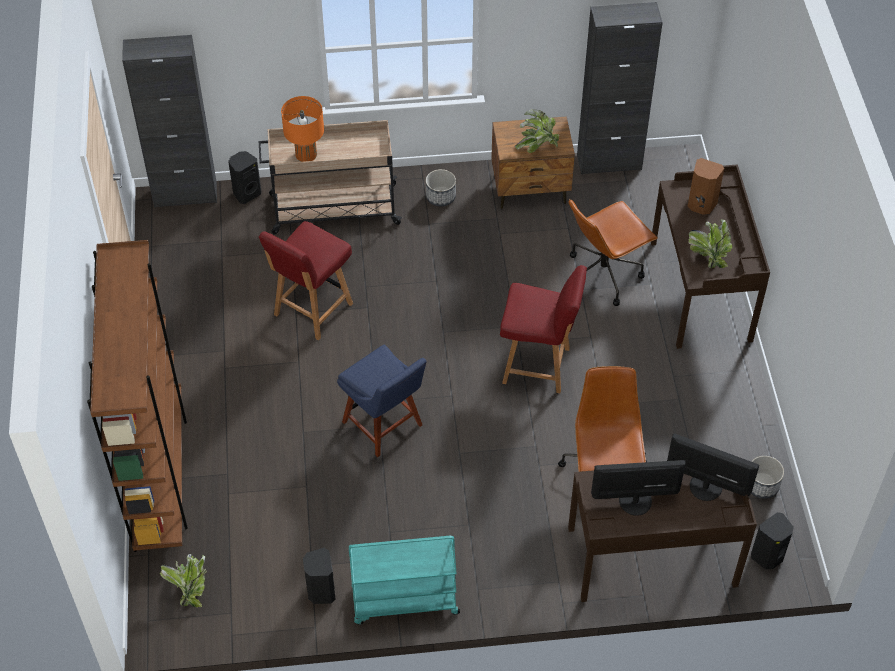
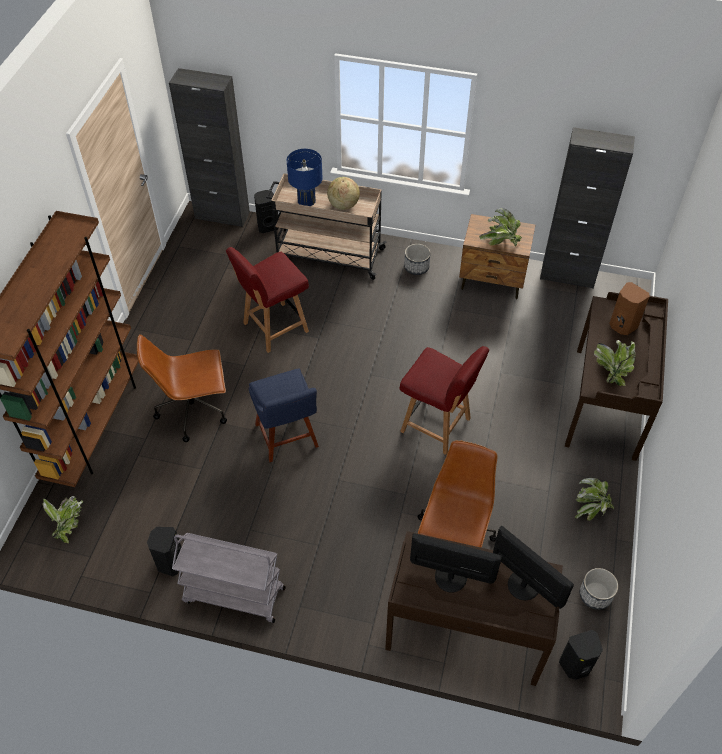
camera: 20 degrees right, 0 degrees up
orange table lamp [281,96,324,162] -> blue table lamp [287,149,323,206]
turquoise cart [349,535,460,624] -> grey cart [172,533,286,623]
brown office chair [569,199,658,306] -> brown office chair moved to [137,334,227,442]
none -> globe [327,177,360,210]
none -> potted plant [575,478,614,521]

